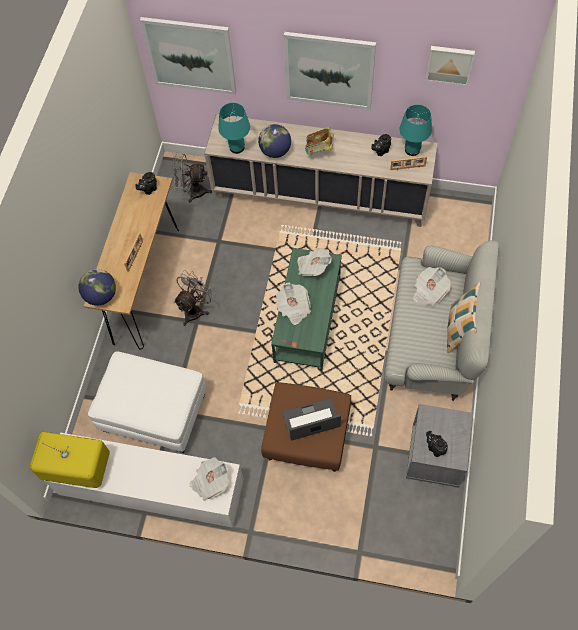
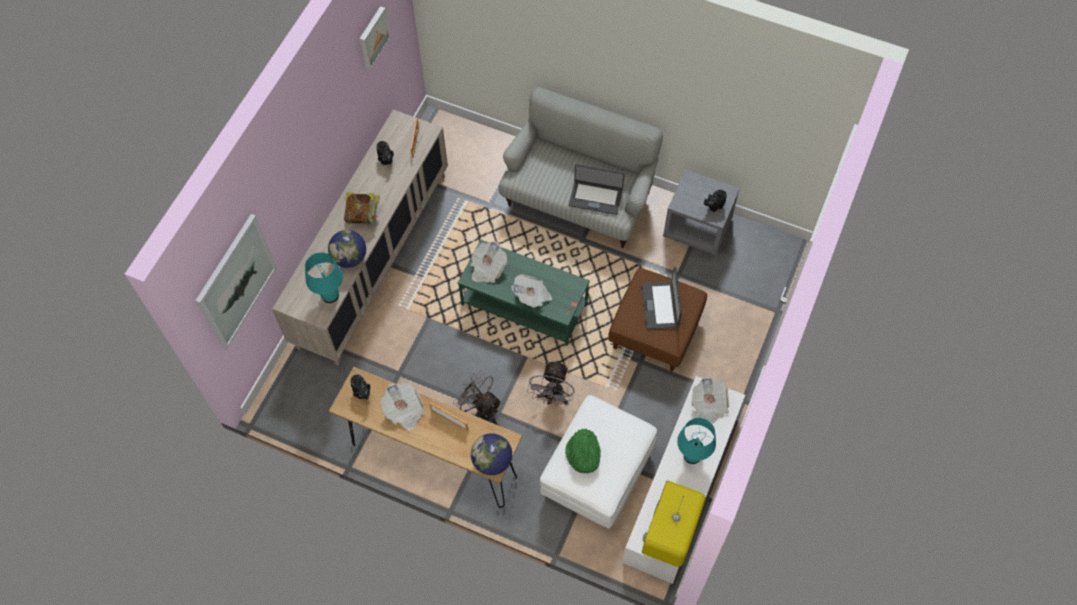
camera: 80 degrees left, 0 degrees up
grey fan [173,154,212,203] -> grey fan moved to [527,360,575,406]
picture [284,32,376,110] -> none
turquoise table lamp [399,104,432,156] -> turquoise table lamp moved to [677,418,716,464]
newspaper [413,267,451,306] -> newspaper moved to [381,383,425,431]
pillow [447,282,481,353] -> none
none -> green hat [565,428,601,473]
none -> laptop [569,164,624,215]

